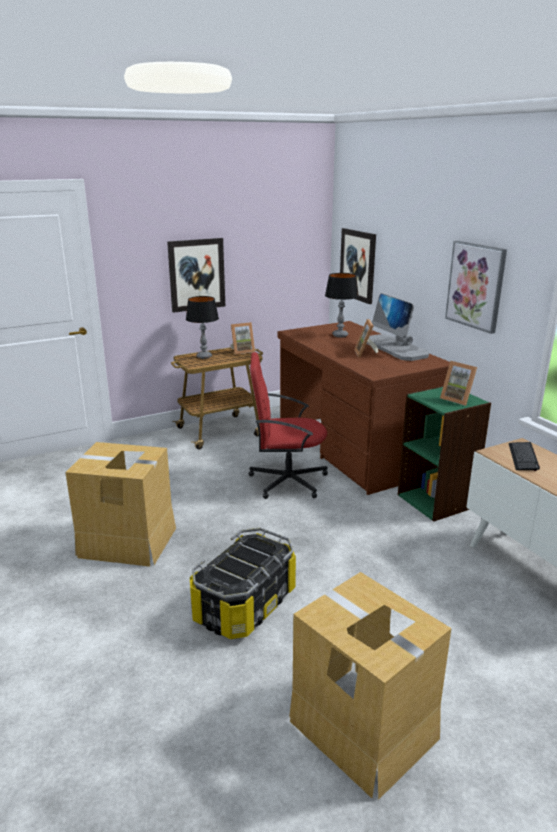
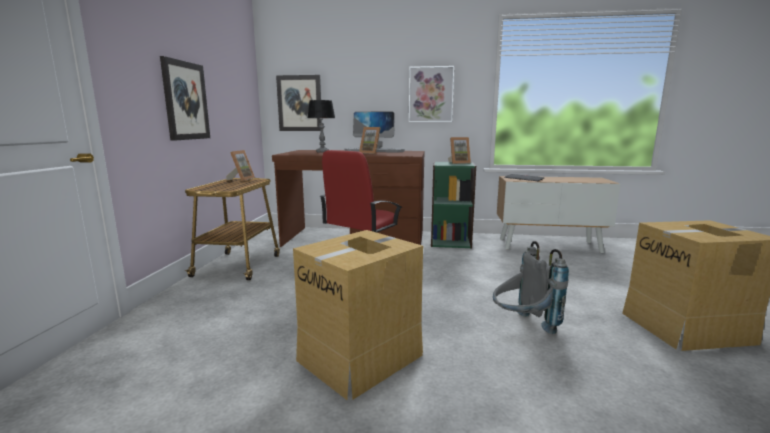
camera: 55 degrees left, 10 degrees down
table lamp [186,296,219,359] -> none
storage box [190,528,296,639] -> grey backpack [493,241,569,334]

